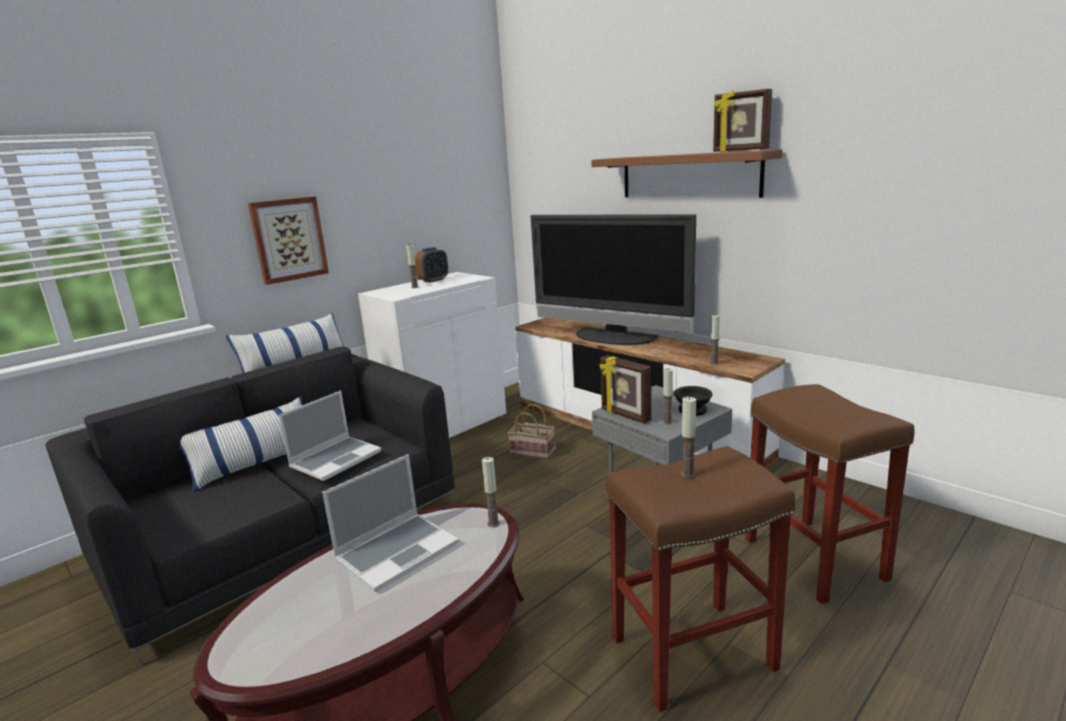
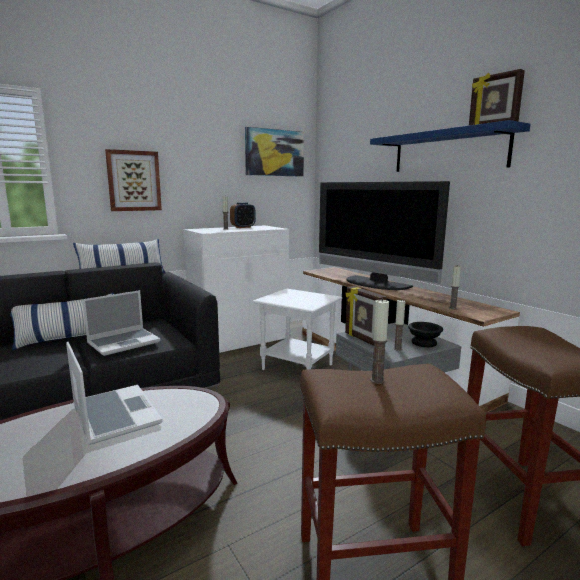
camera: 10 degrees right, 5 degrees down
laptop [322,454,459,592] -> laptop turned 90 degrees counterclockwise [66,342,163,445]
candle [482,457,500,527] -> none
basket [508,404,555,459] -> white side table [253,289,342,370]
brown shelf [591,149,782,198] -> blue shelf [370,120,530,172]
none -> picture [245,127,304,177]

